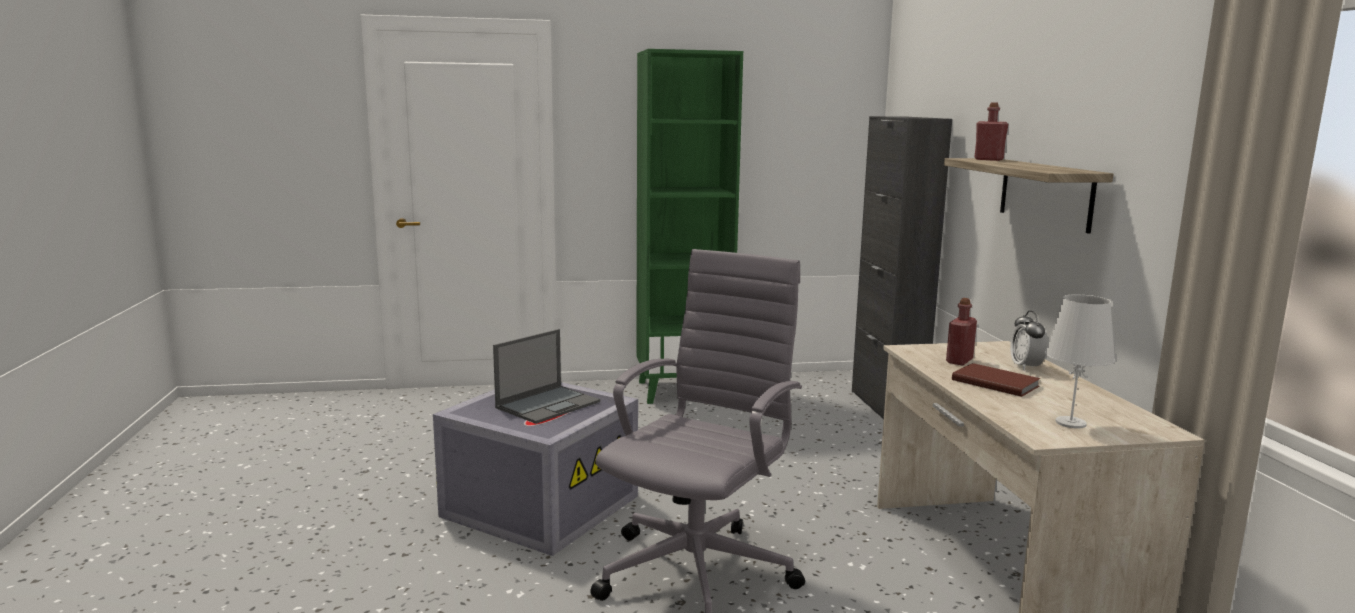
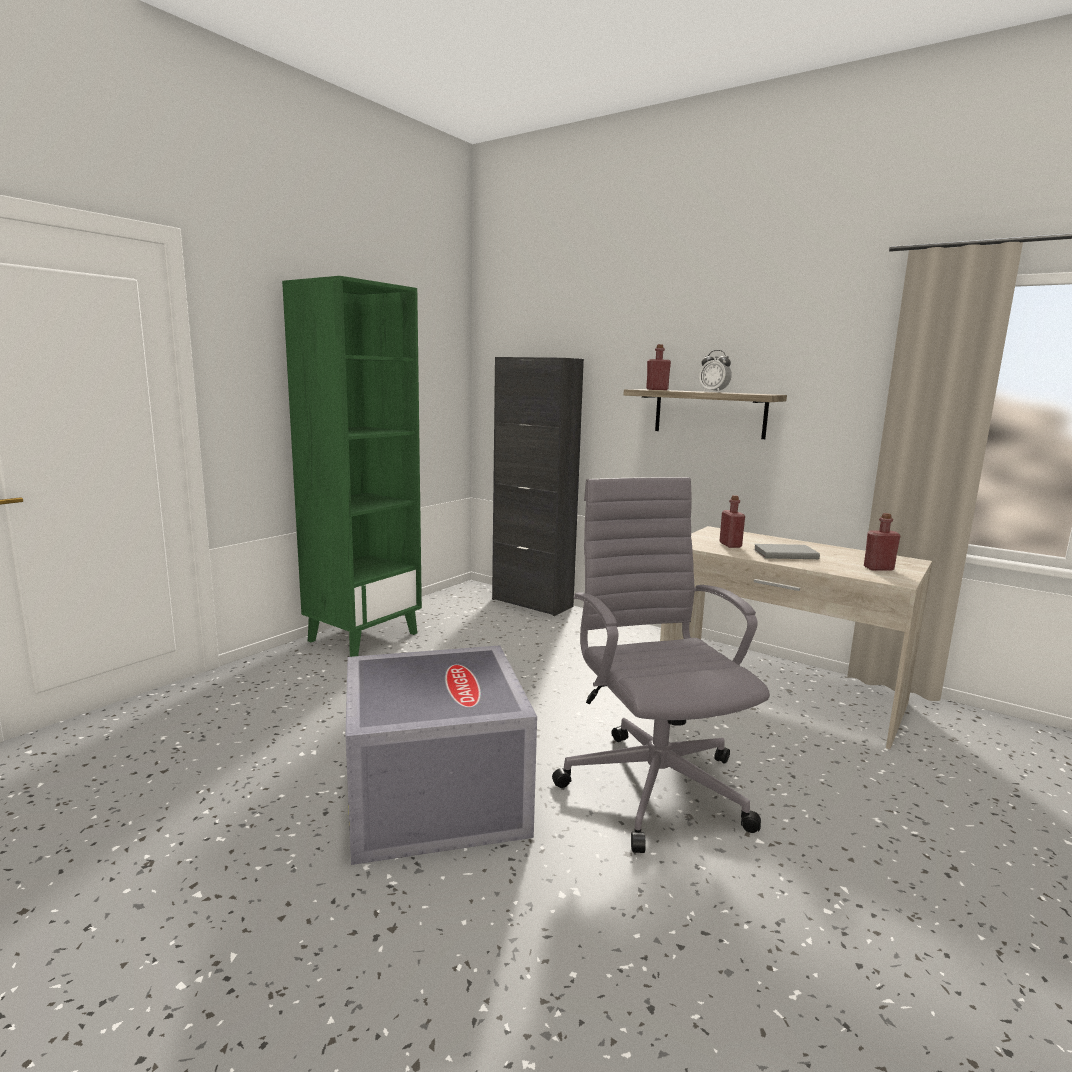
camera: 45 degrees left, 0 degrees up
laptop [493,329,600,424] -> none
brown book [952,363,1041,397] -> grey book [753,544,820,559]
alarm clock [1010,311,1047,371] -> alarm clock moved to [699,350,732,392]
white table lamp [1045,294,1115,429] -> red bottle [864,513,901,571]

